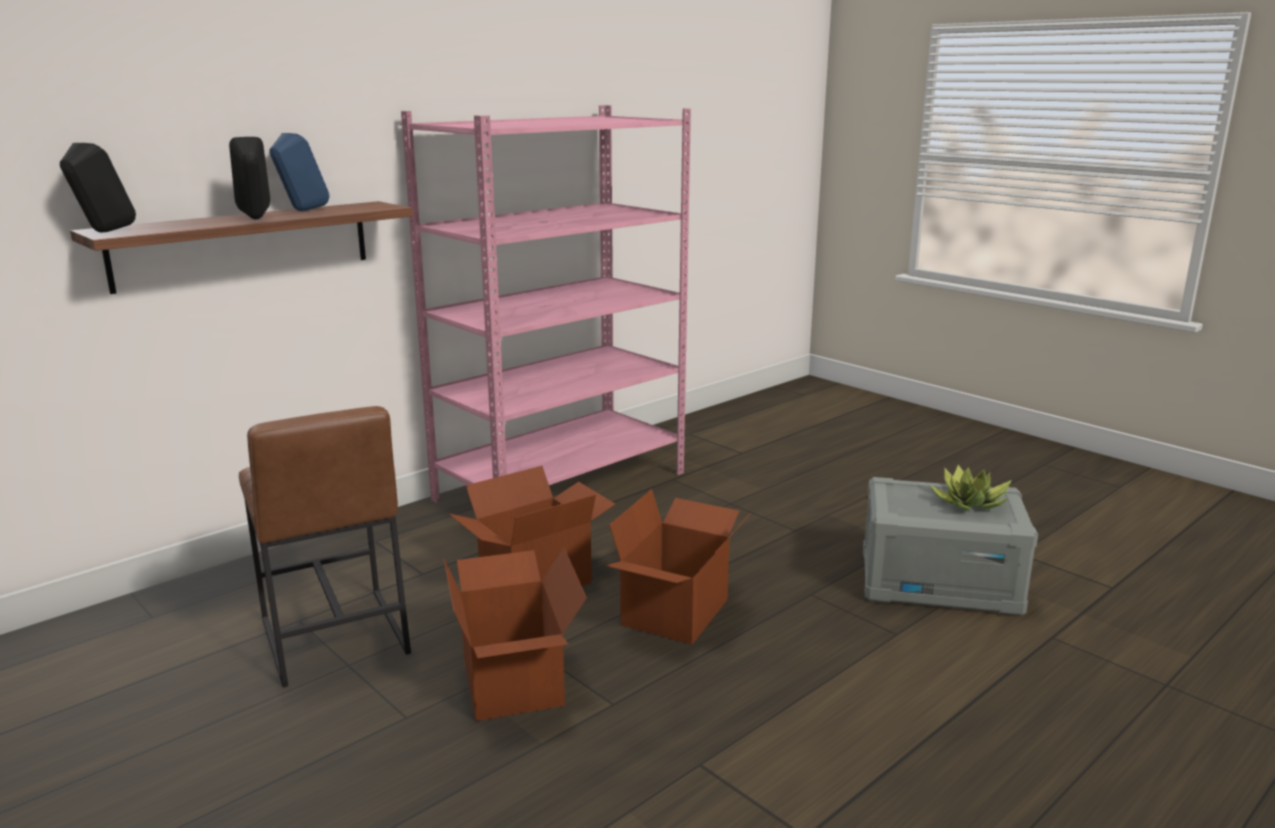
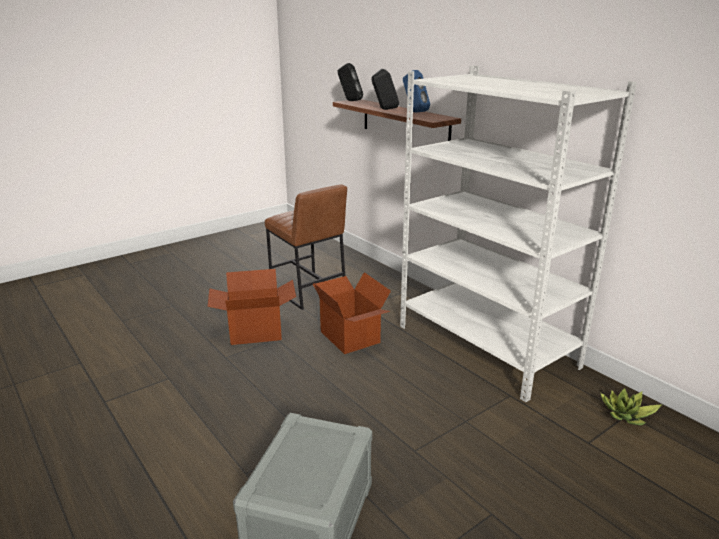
camera: 95 degrees right, 5 degrees up
brown chair [239,406,411,688] -> brown chair turned 105 degrees counterclockwise [265,184,347,310]
pink bookcase [401,105,691,503] -> white bookcase [400,66,637,402]
cardboard box [606,489,751,645] -> none
potted plant [930,465,1011,511] -> potted plant moved to [601,388,662,425]

